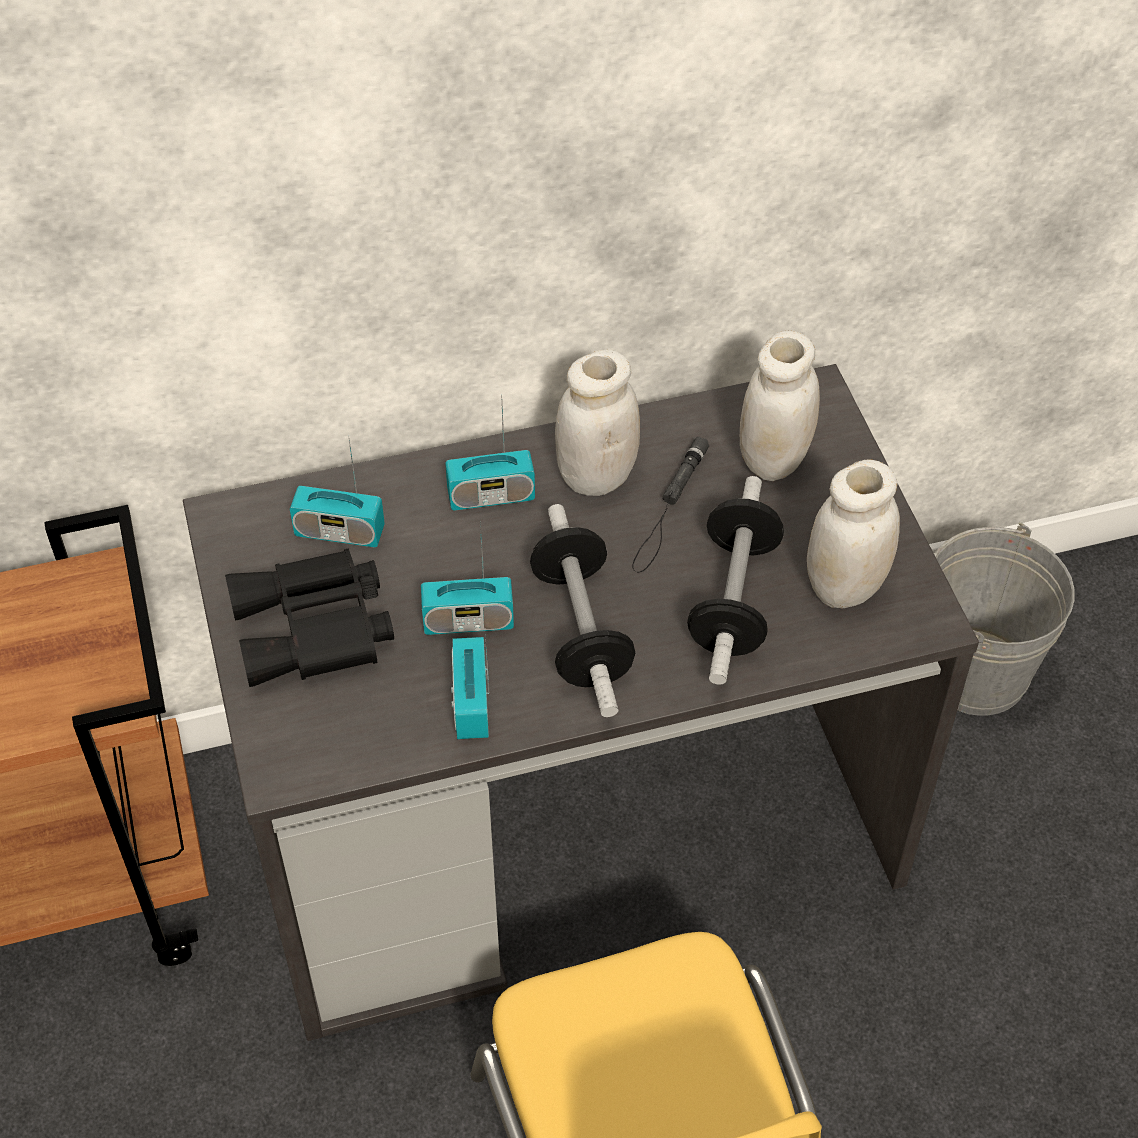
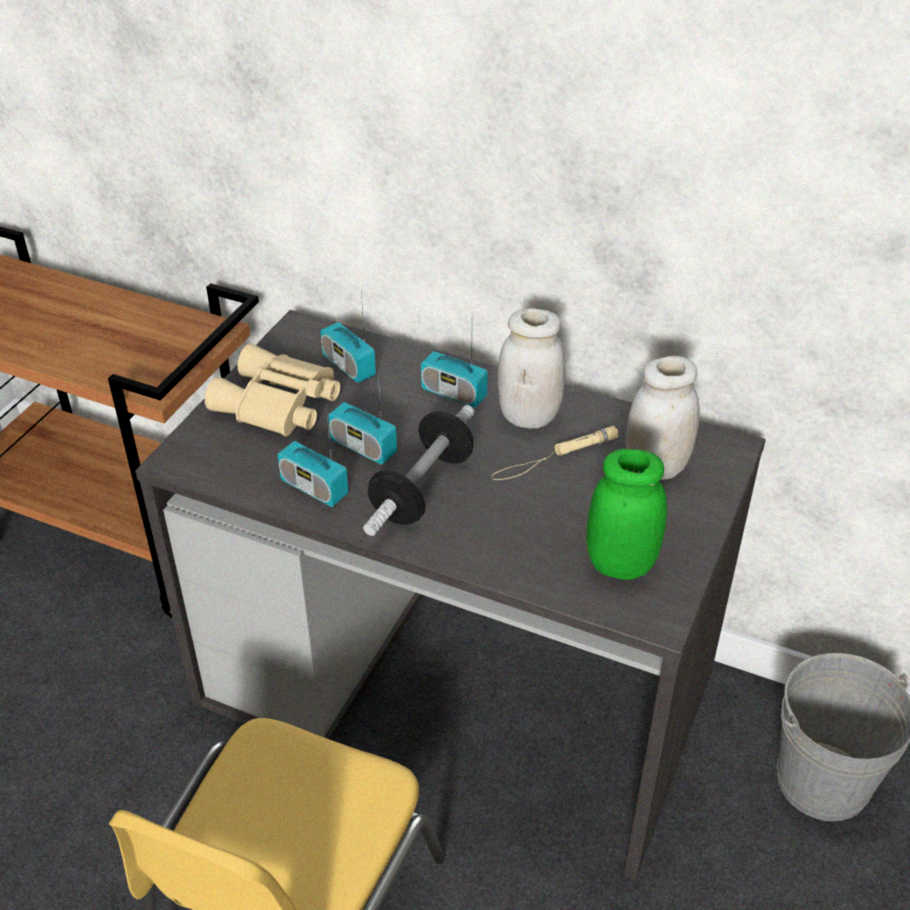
camera: 40 degrees right, 10 degrees down
black binoculars [225,549,394,687] -> beige binoculars [205,344,340,437]
radio [451,634,490,739] -> radio turned 90 degrees counterclockwise [278,405,348,507]
black flashlight [632,437,709,573] -> beige flashlight [491,426,619,480]
dumbbell [687,476,784,685] -> none
white jar [807,460,900,609] -> green jar [587,449,667,580]

